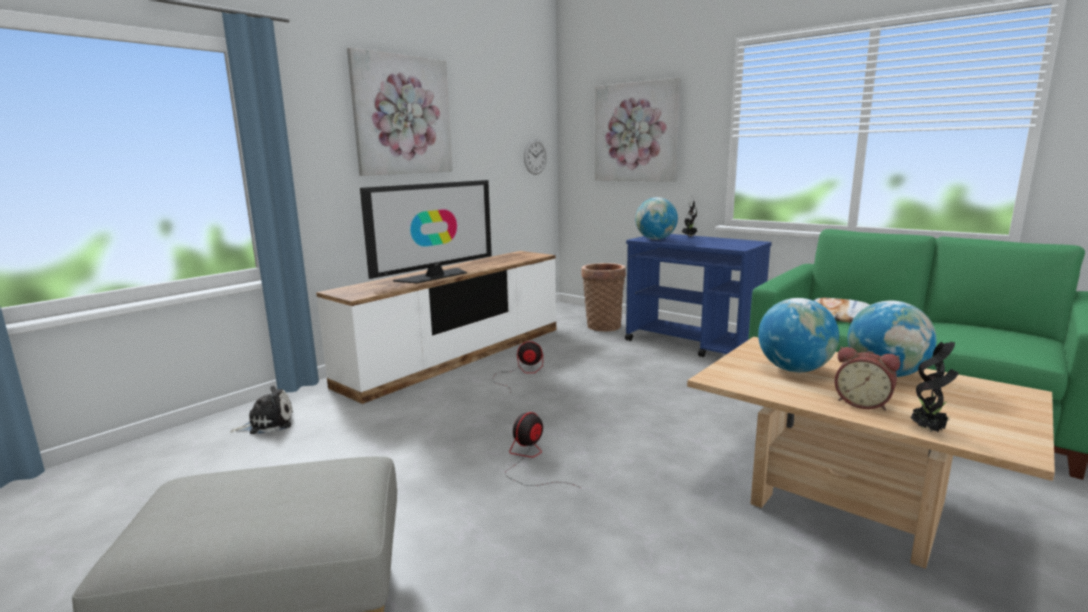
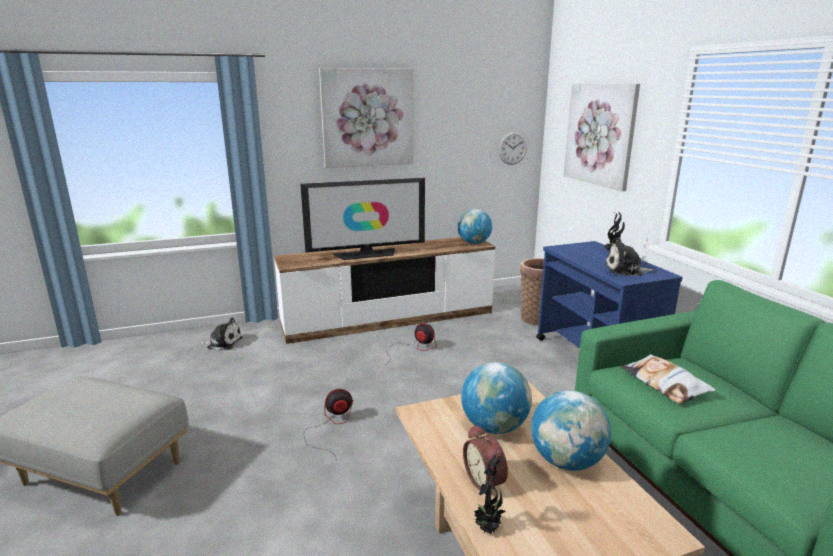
camera: 30 degrees right, 5 degrees up
globe [635,197,678,240] -> globe moved to [457,209,492,244]
none -> plush toy [605,237,654,276]

